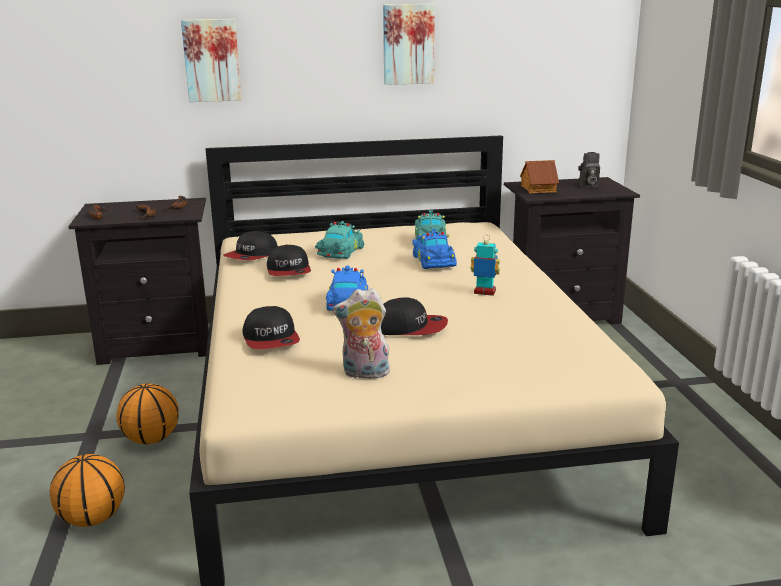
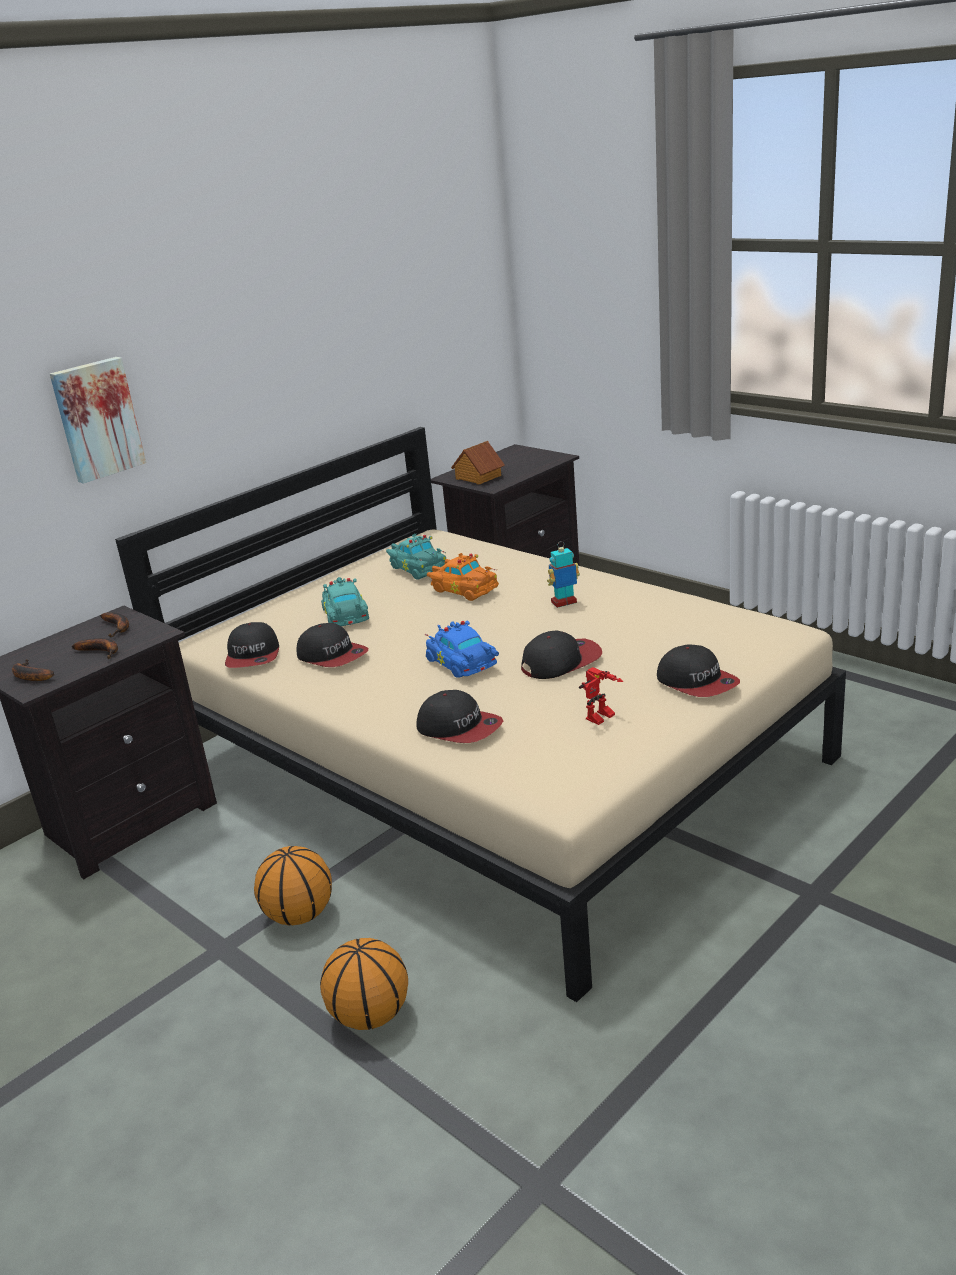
camera: 35 degrees left, 5 degrees up
plush toy [333,288,390,381] -> toy robot [579,667,624,725]
picture [383,4,435,85] -> none
blue toy car [412,229,457,269] -> orange toy car [427,553,499,601]
camera [578,152,600,188] -> none
none -> cap [657,644,740,697]

